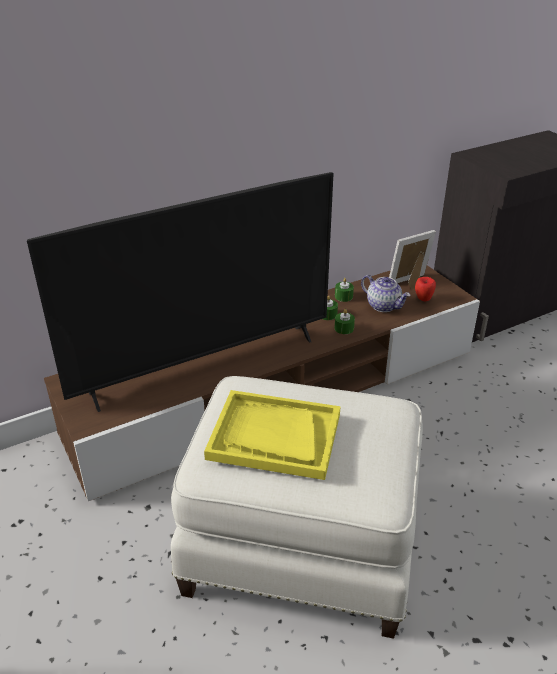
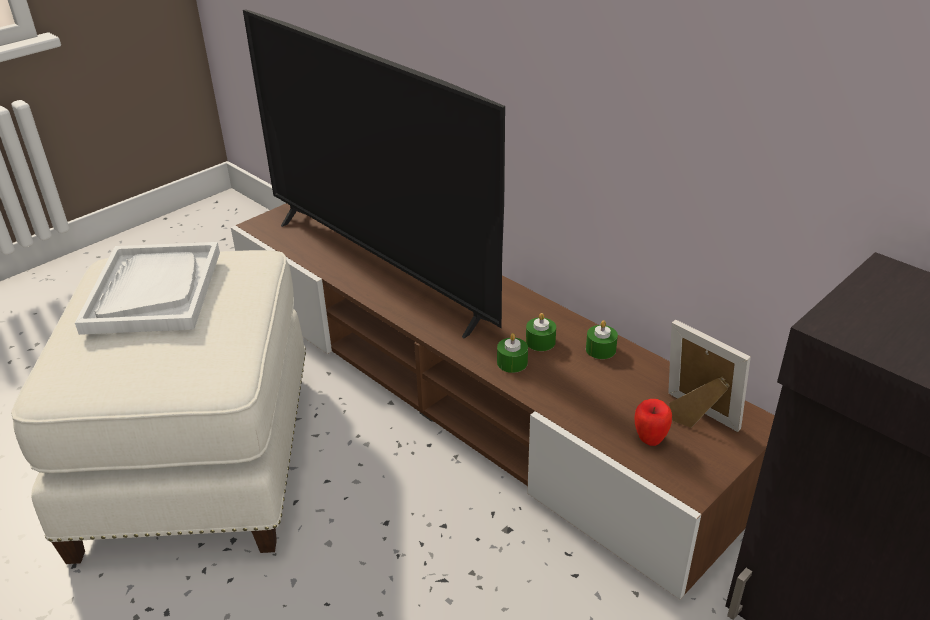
camera: 75 degrees right, 0 degrees up
yellow tray [204,390,341,480] -> white tray [75,242,220,335]
teapot [361,275,411,312] -> none

